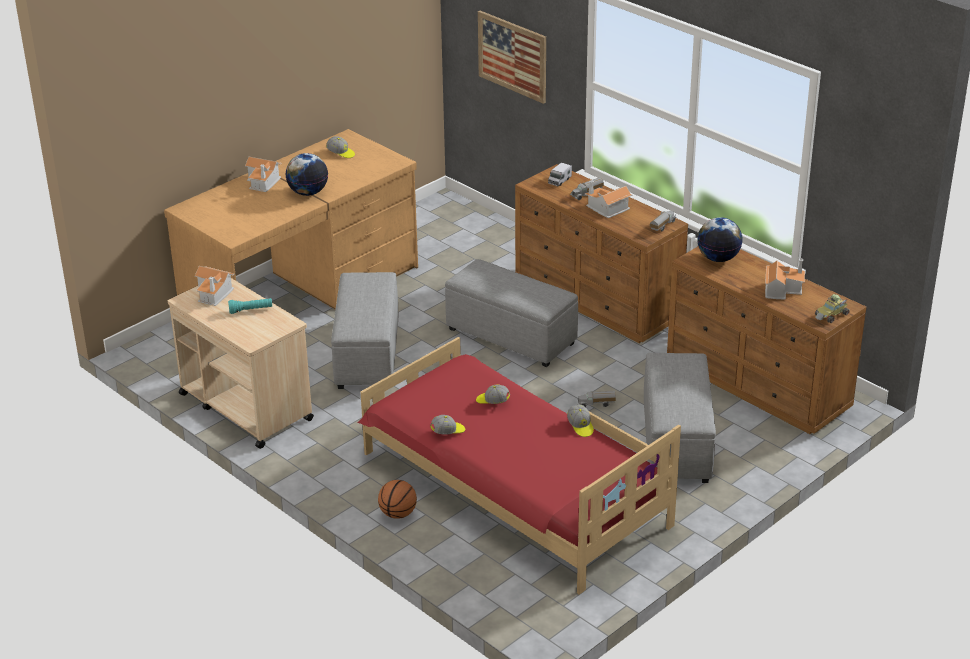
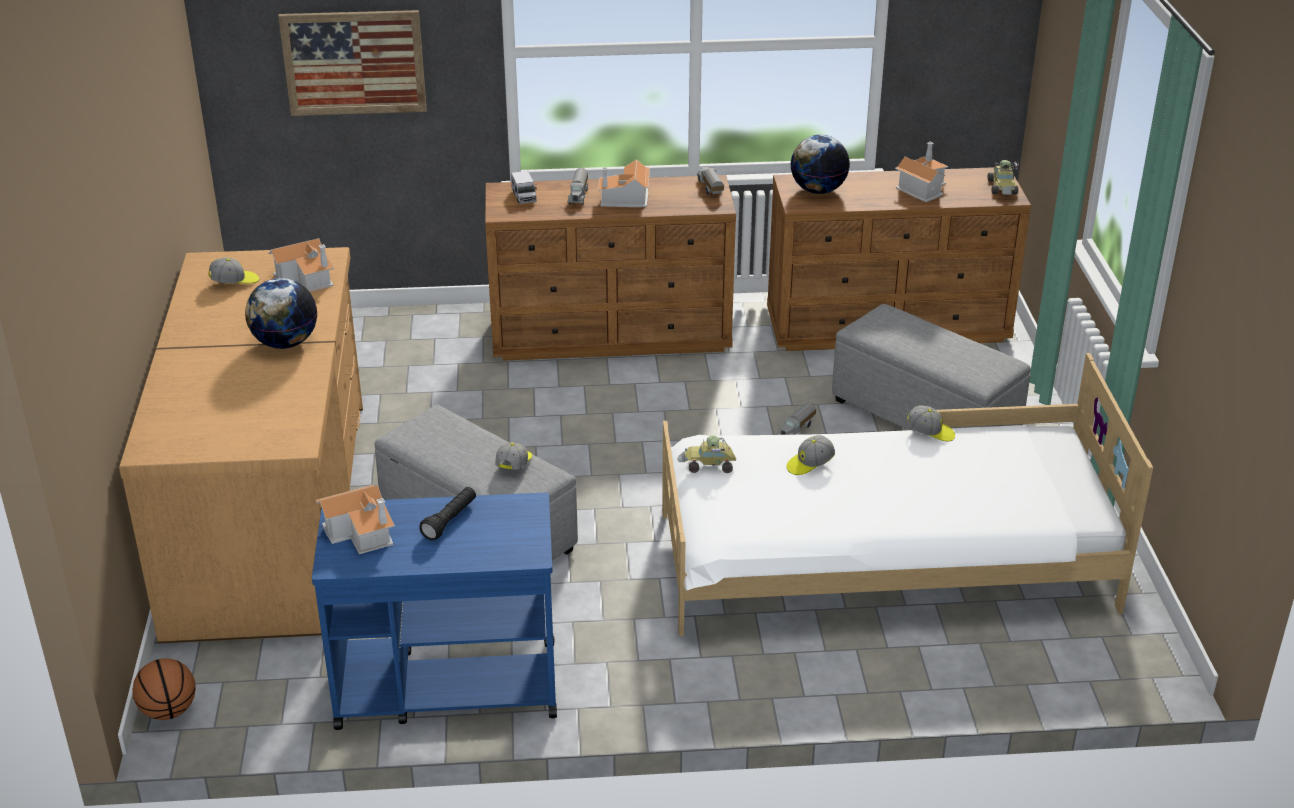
camera: 50 degrees left, 0 degrees up
beige cart [168,278,314,449] -> blue cart [312,492,557,730]
turquoise flashlight [228,298,272,314] -> black flashlight [419,487,476,540]
toy house [245,157,282,192] -> toy house moved to [268,238,334,292]
red bed [358,337,681,595] -> white bed [662,353,1153,636]
basketball [378,480,417,519] -> basketball moved to [132,658,196,720]
cap [430,415,465,435] -> cap moved to [495,442,532,470]
grey ottoman [445,259,578,367] -> none
none -> toy car [677,435,736,473]

